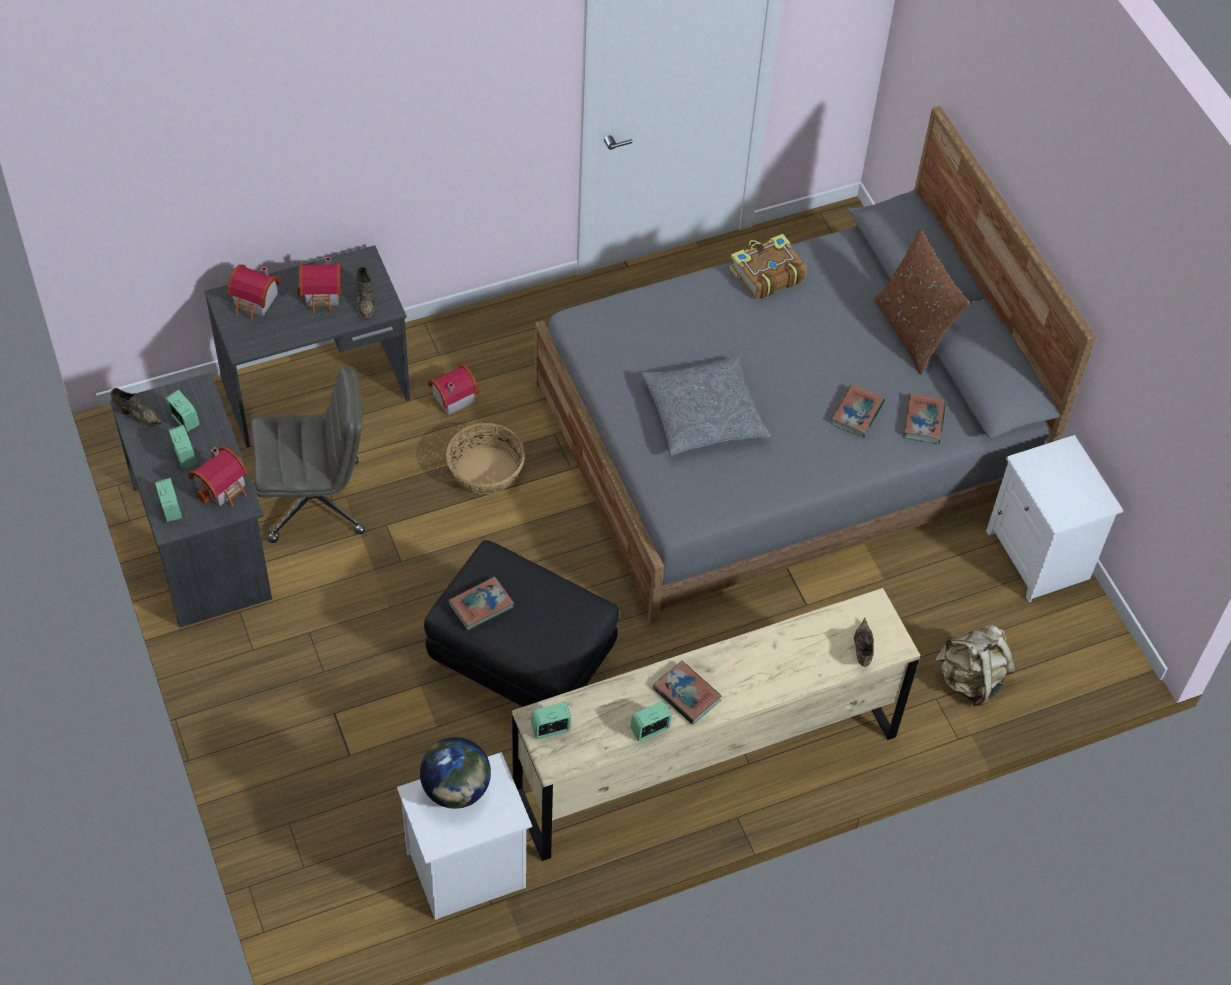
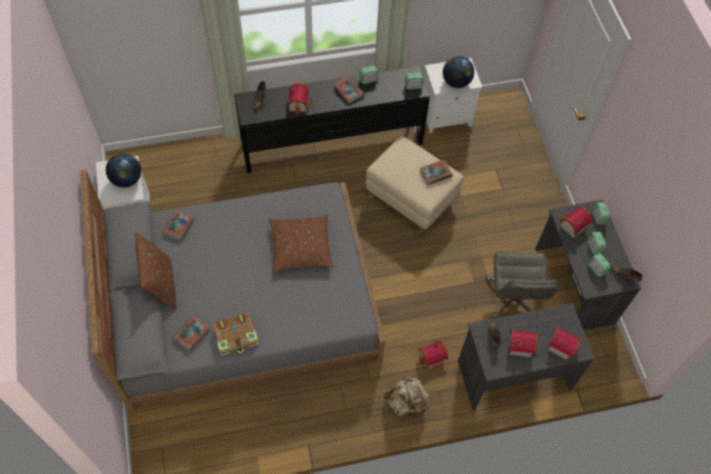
camera: 170 degrees left, 5 degrees up
grey office chair [251,366,365,543] -> grey office chair turned 90 degrees counterclockwise [486,252,558,319]
black ottoman [424,540,619,707] -> beige ottoman [366,135,464,234]
basket [446,423,525,494] -> none
beige dresser [512,588,920,861] -> black dresser [234,66,430,173]
grey pillow [641,356,771,456] -> brown pillow [269,214,333,272]
book [831,384,885,438] -> book moved to [173,315,210,351]
beige backpack [936,625,1017,707] -> beige backpack moved to [384,376,431,417]
none -> globe [106,153,141,188]
none -> toy house [287,83,313,115]

